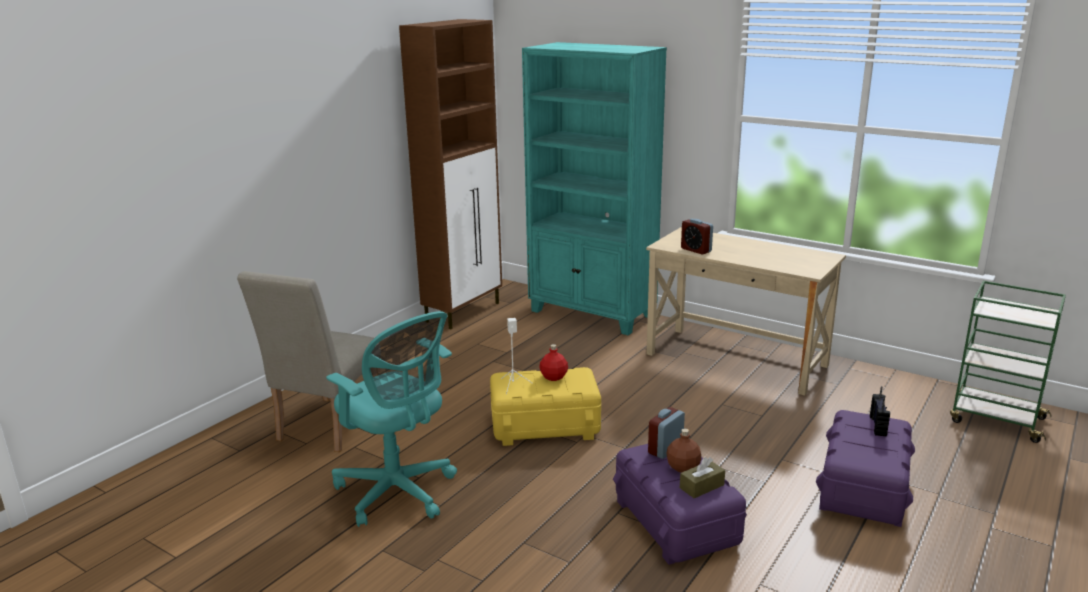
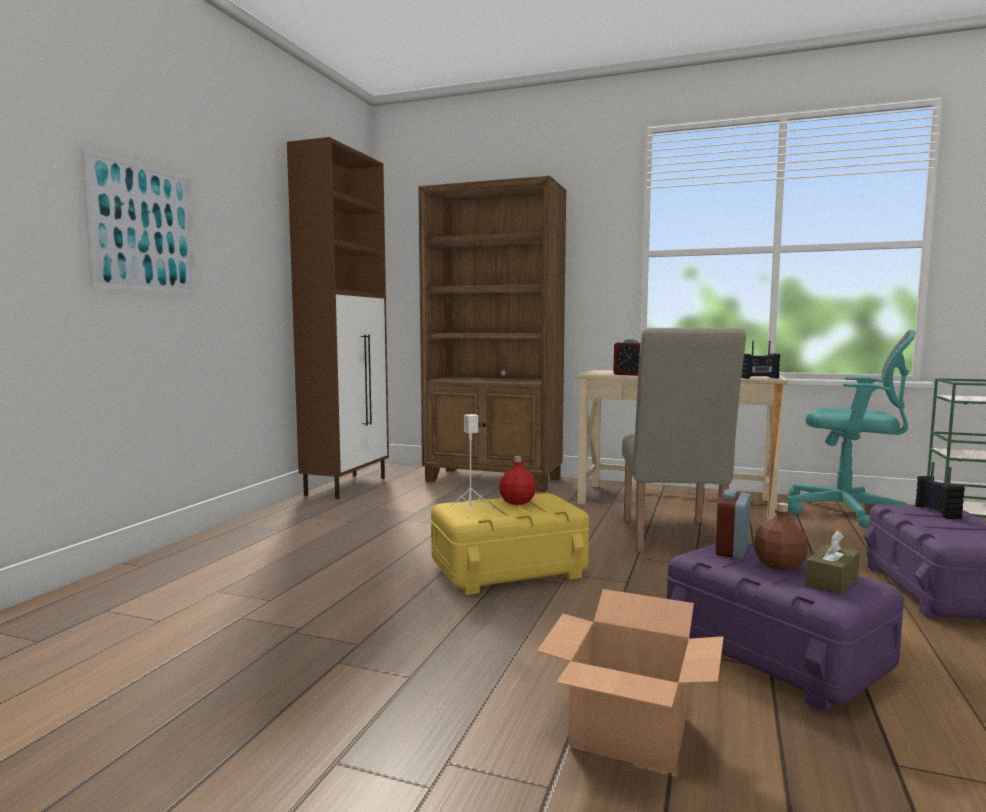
camera: 15 degrees left, 15 degrees down
beige chair [237,271,380,452] -> beige chair moved to [622,328,746,552]
turquoise office chair [326,311,457,527] -> turquoise office chair moved to [787,329,916,528]
turquoise bookcase [522,42,667,335] -> brown bookcase [418,176,567,492]
none -> picture [81,147,197,295]
none -> cardboard box [537,589,724,774]
none -> radio [741,341,780,379]

